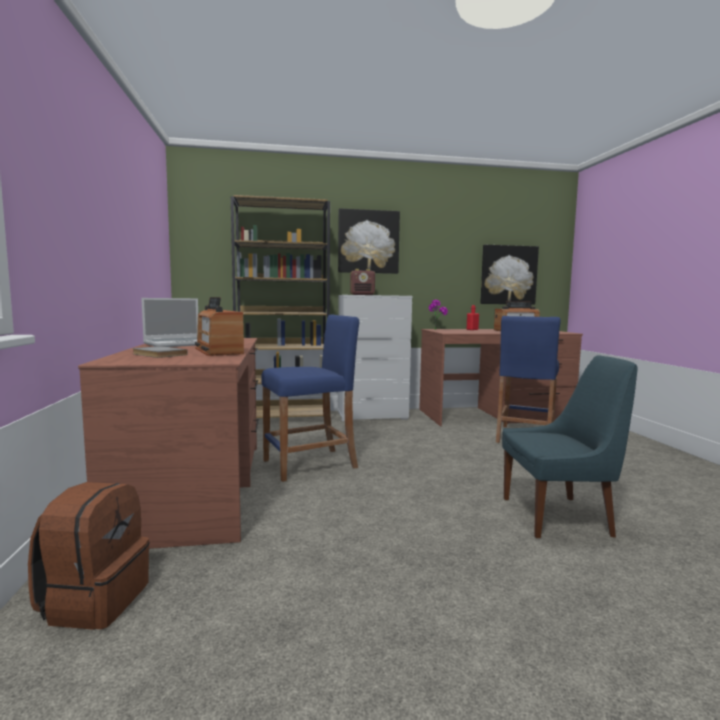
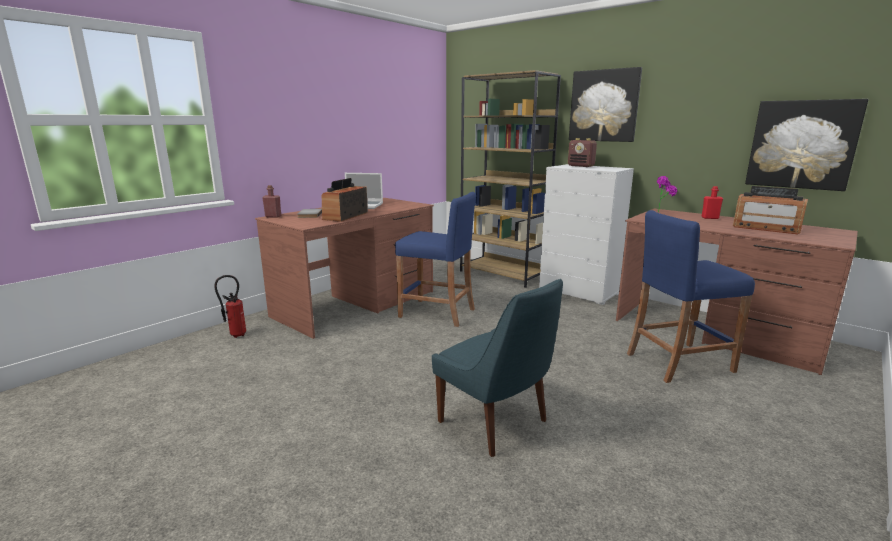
camera: 50 degrees right, 10 degrees up
brown backpack [28,482,150,630] -> fire extinguisher [214,275,246,338]
none -> red bottle [262,185,281,218]

